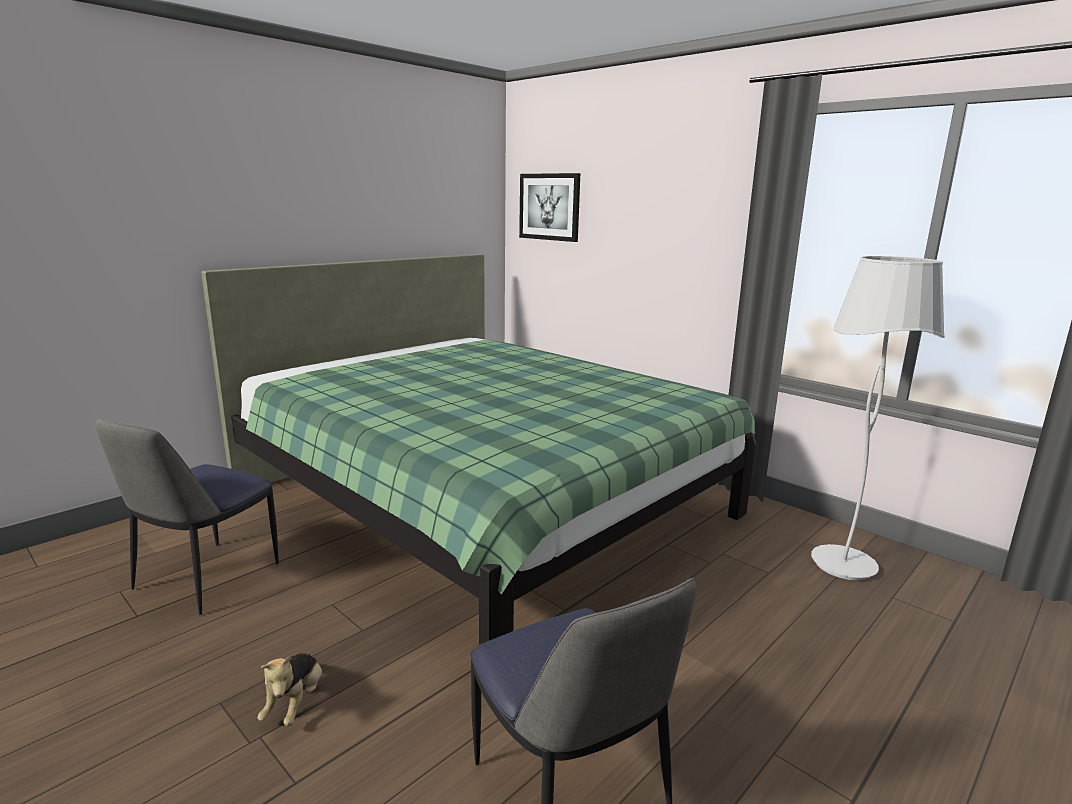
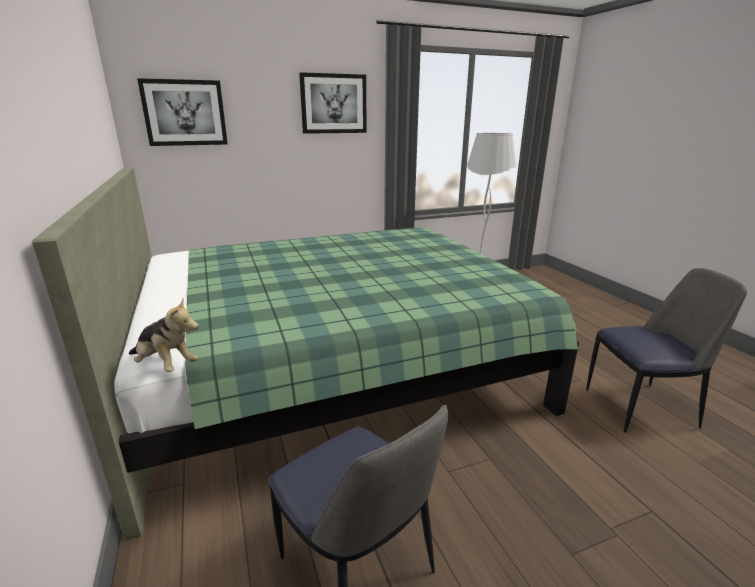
camera: 65 degrees left, 5 degrees up
plush toy [258,653,322,726] -> plush toy moved to [129,298,199,372]
none -> picture [299,72,367,134]

